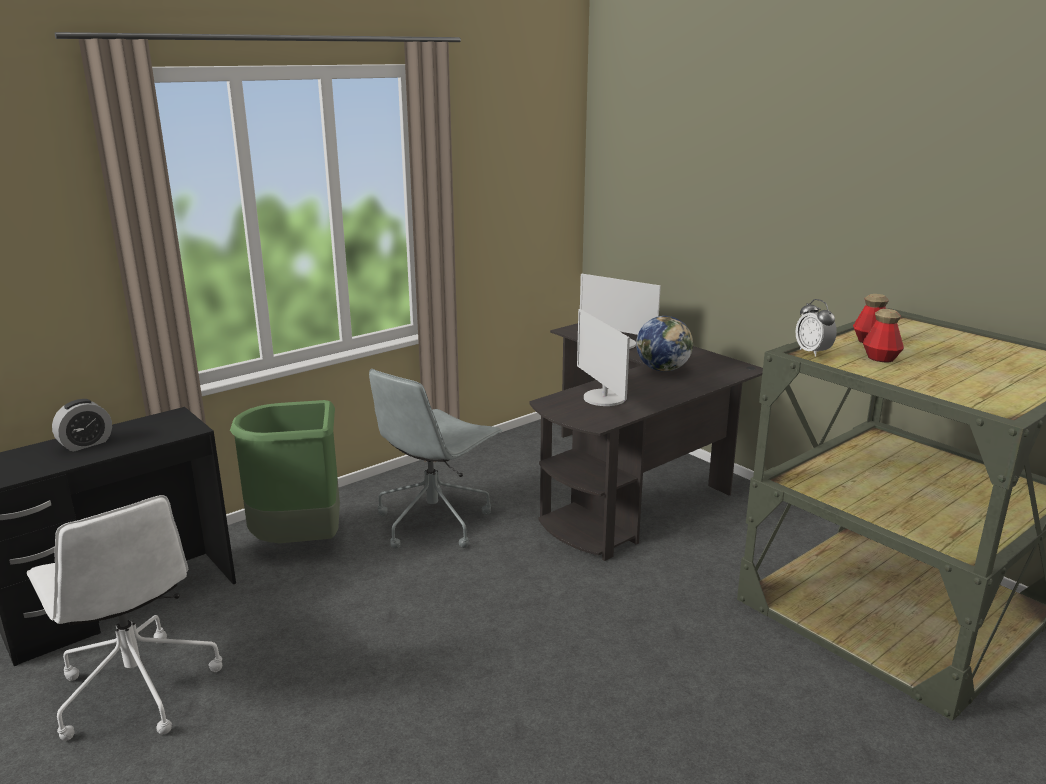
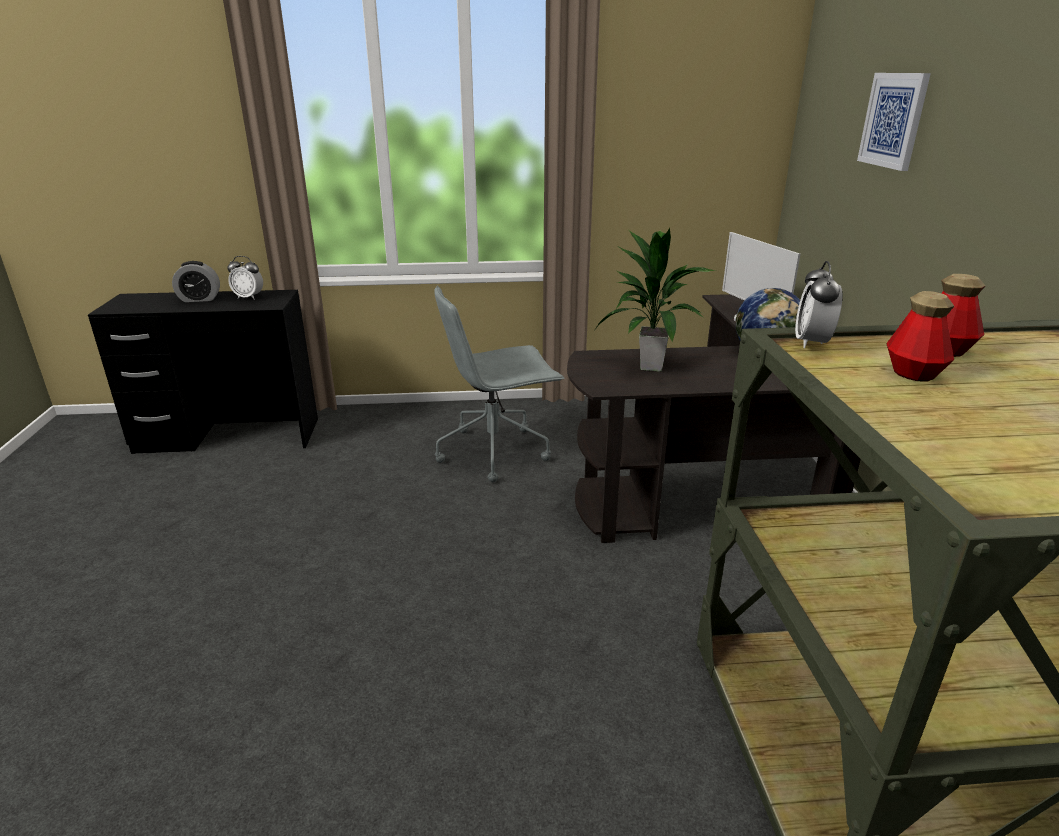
camera: 35 degrees right, 5 degrees up
white office chair [27,495,222,741] -> none
green trash can [230,400,340,544] -> none
monitor [577,309,630,406] -> potted plant [596,228,716,371]
none -> alarm clock [227,256,263,300]
none -> picture [857,73,931,171]

